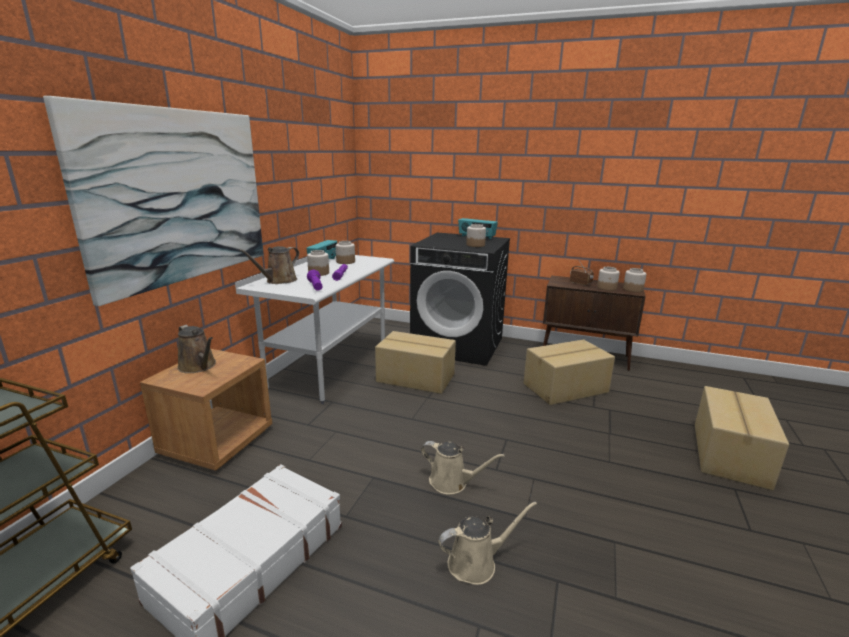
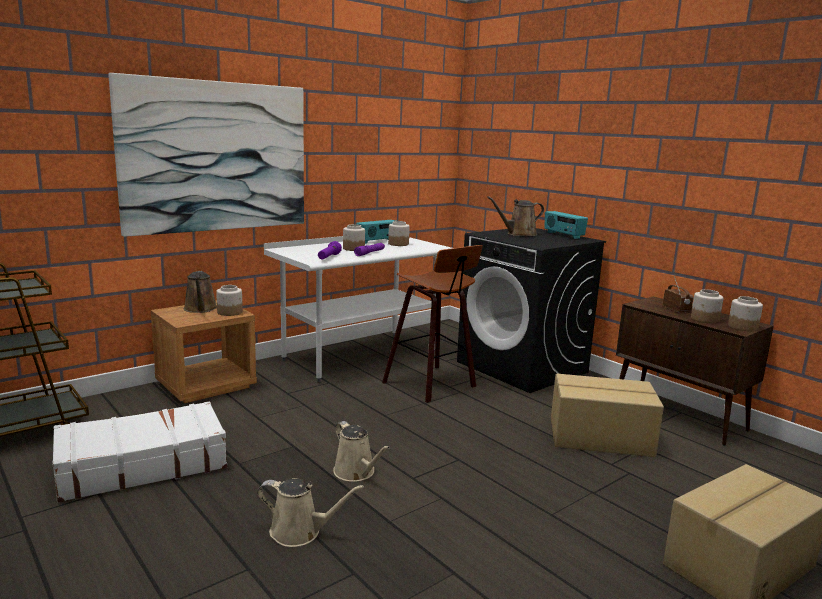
camera: 30 degrees right, 5 degrees down
brown watering can [239,246,299,284] -> brown watering can moved to [487,196,544,236]
cardboard box [375,331,456,394] -> stool [382,245,483,403]
jar [466,224,486,247] -> jar moved to [216,285,243,316]

